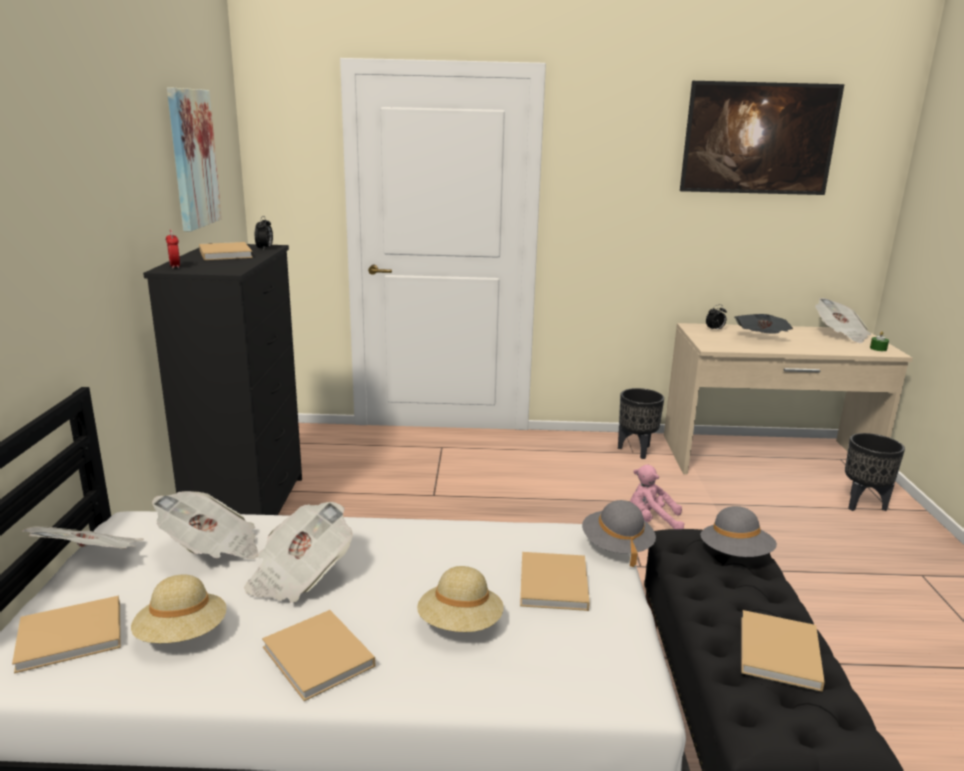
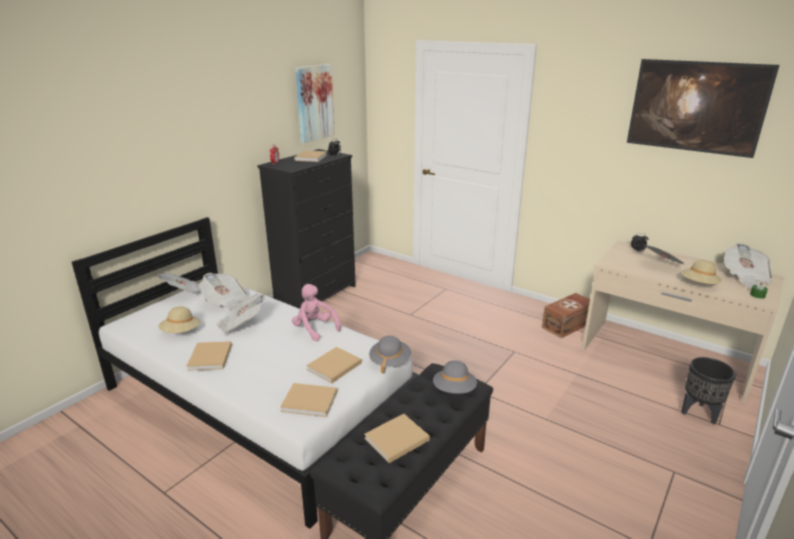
camera: 35 degrees right, 5 degrees up
beige book [12,596,121,673] -> beige book moved to [280,383,338,417]
beige hat [417,566,504,632] -> beige hat moved to [681,260,722,284]
black planter [618,388,664,459] -> brown storage box [542,293,590,338]
pink plush toy [630,465,684,529] -> pink plush toy moved to [292,284,341,341]

